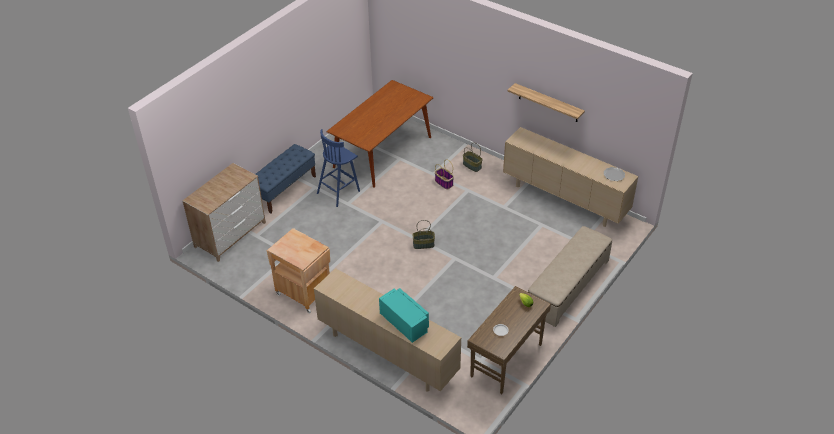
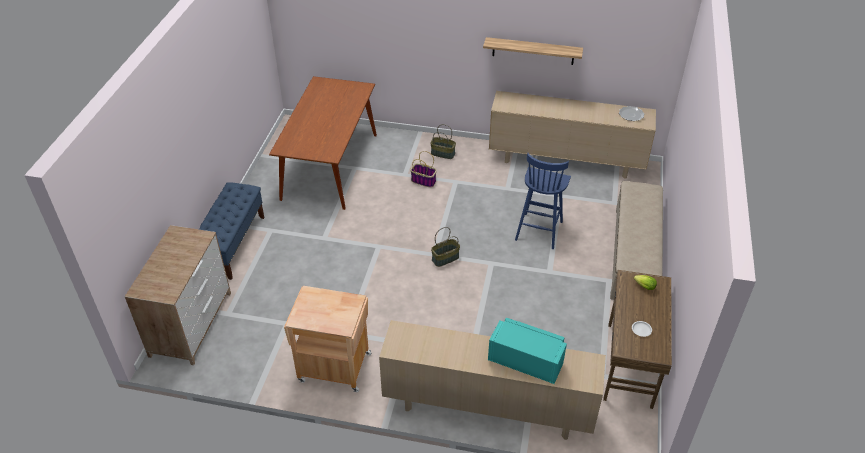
camera: 25 degrees left, 0 degrees up
blue stool [317,129,360,207] -> blue stool moved to [515,153,571,249]

